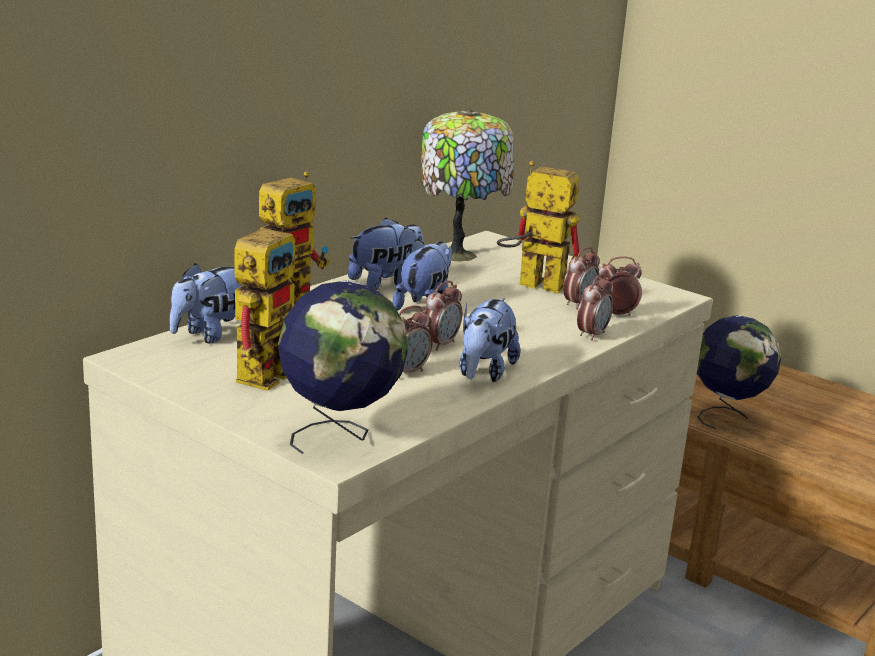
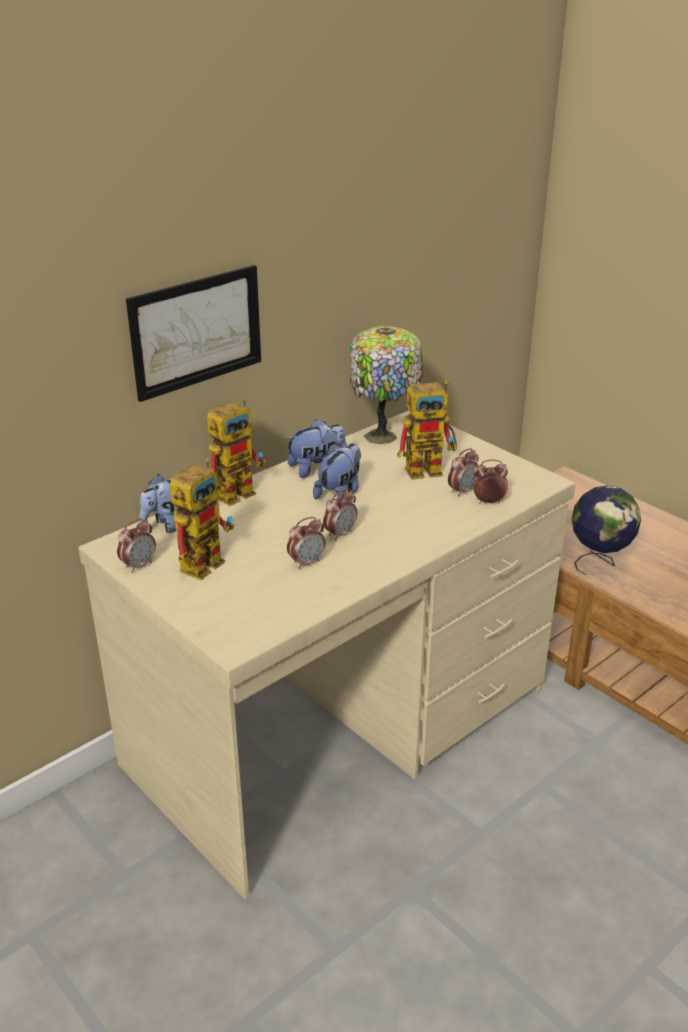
camera: 10 degrees right, 10 degrees up
globe [278,280,408,454] -> none
plush toy [459,298,520,382] -> none
toy robot [497,161,582,294] -> toy robot turned 135 degrees clockwise [397,380,457,480]
alarm clock [577,274,614,341] -> alarm clock moved to [117,519,156,573]
none -> picture [126,265,261,402]

